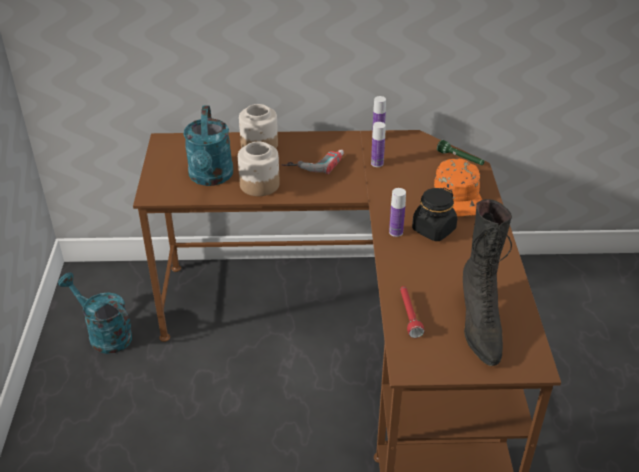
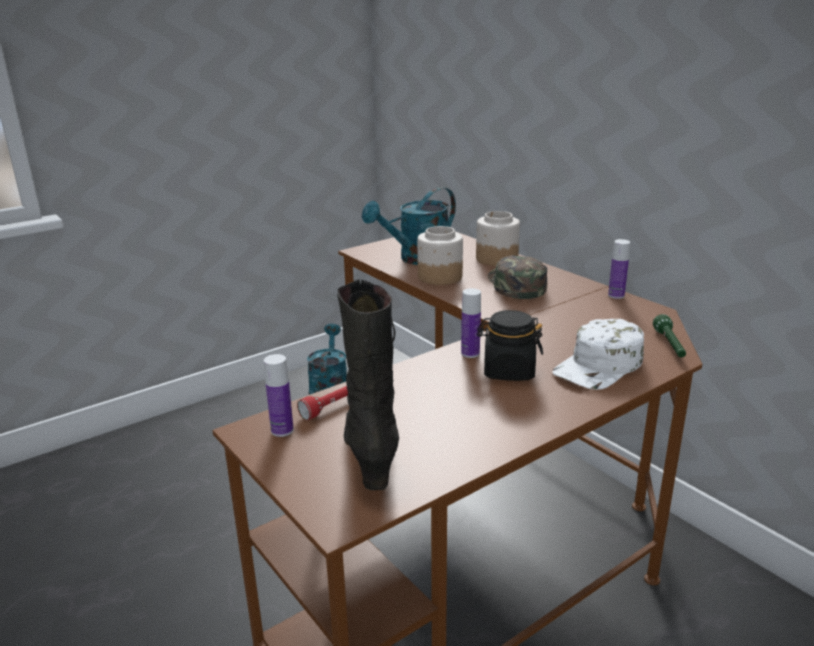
camera: 55 degrees right, 15 degrees down
power drill [281,150,344,174] -> green cap [488,255,547,299]
bottle [371,122,386,167] -> bottle moved to [264,354,294,437]
orange cap [434,159,482,216] -> white cap [552,319,644,390]
black boot [463,199,512,366] -> black boot turned 120 degrees clockwise [337,279,399,490]

